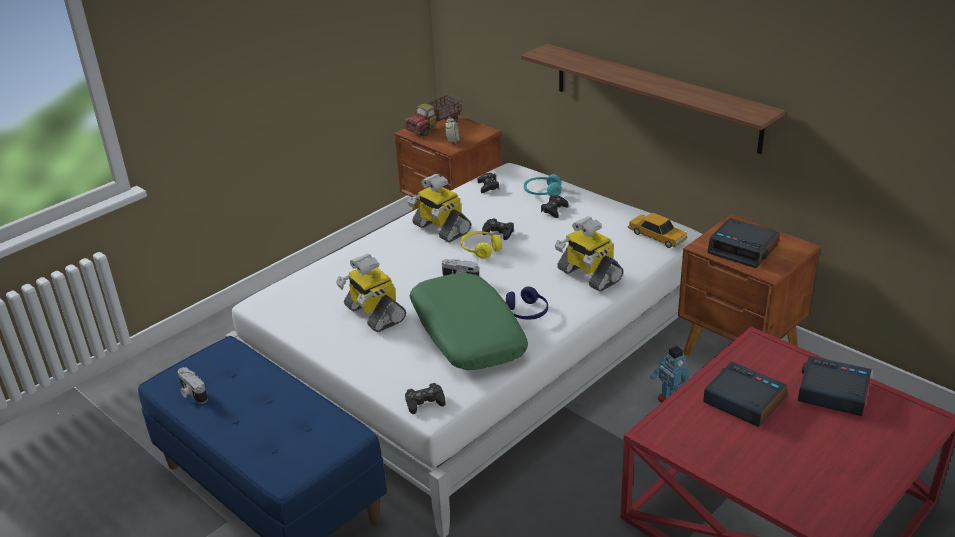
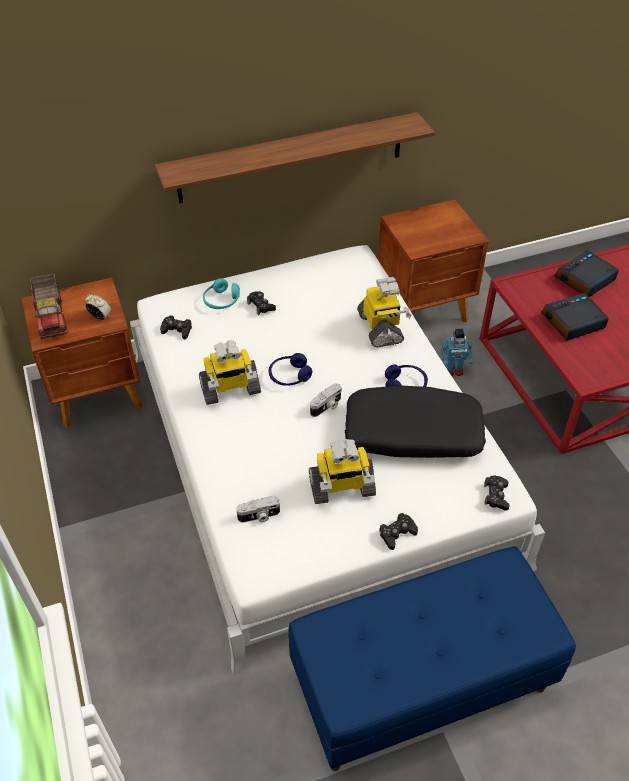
camera: 65 degrees left, 15 degrees up
camera [178,367,208,404] -> camera moved to [236,496,280,523]
green pillow [410,273,528,370] -> black pillow [345,385,486,458]
yellow headphones [460,231,502,259] -> blue headphones [269,353,312,386]
black game controller [482,218,514,240] -> black game controller moved to [379,513,418,550]
toy robot [555,217,623,292] -> toy robot turned 90 degrees counterclockwise [357,277,412,347]
toy car [628,213,687,248] -> none
alarm clock [707,218,780,268] -> none

